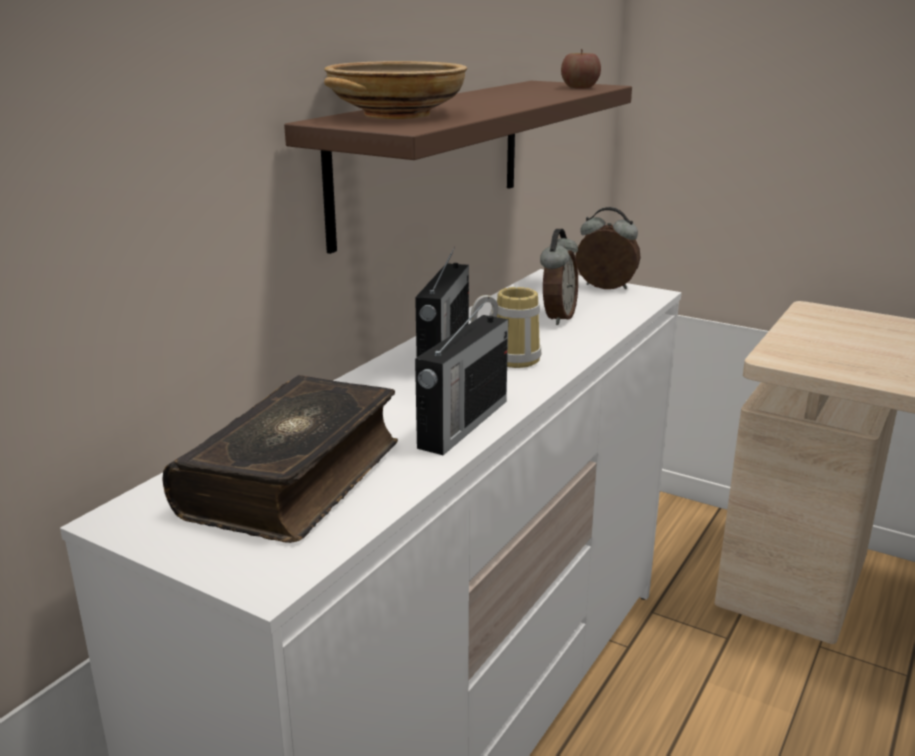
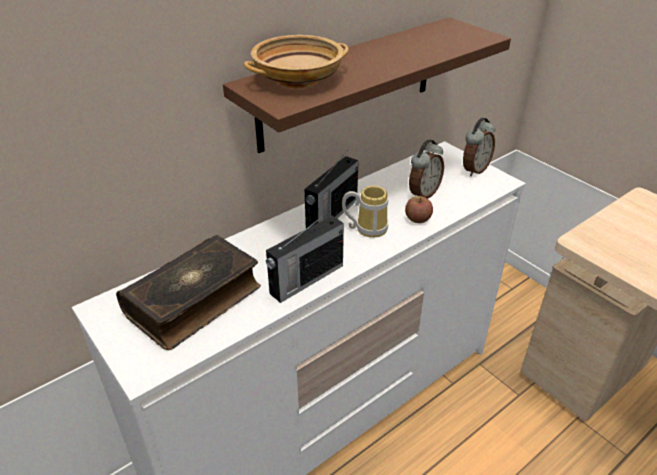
camera: 20 degrees right, 15 degrees up
apple [561,49,601,89] -> apple moved to [405,196,433,223]
alarm clock [575,207,641,289] -> alarm clock turned 90 degrees clockwise [463,118,496,176]

